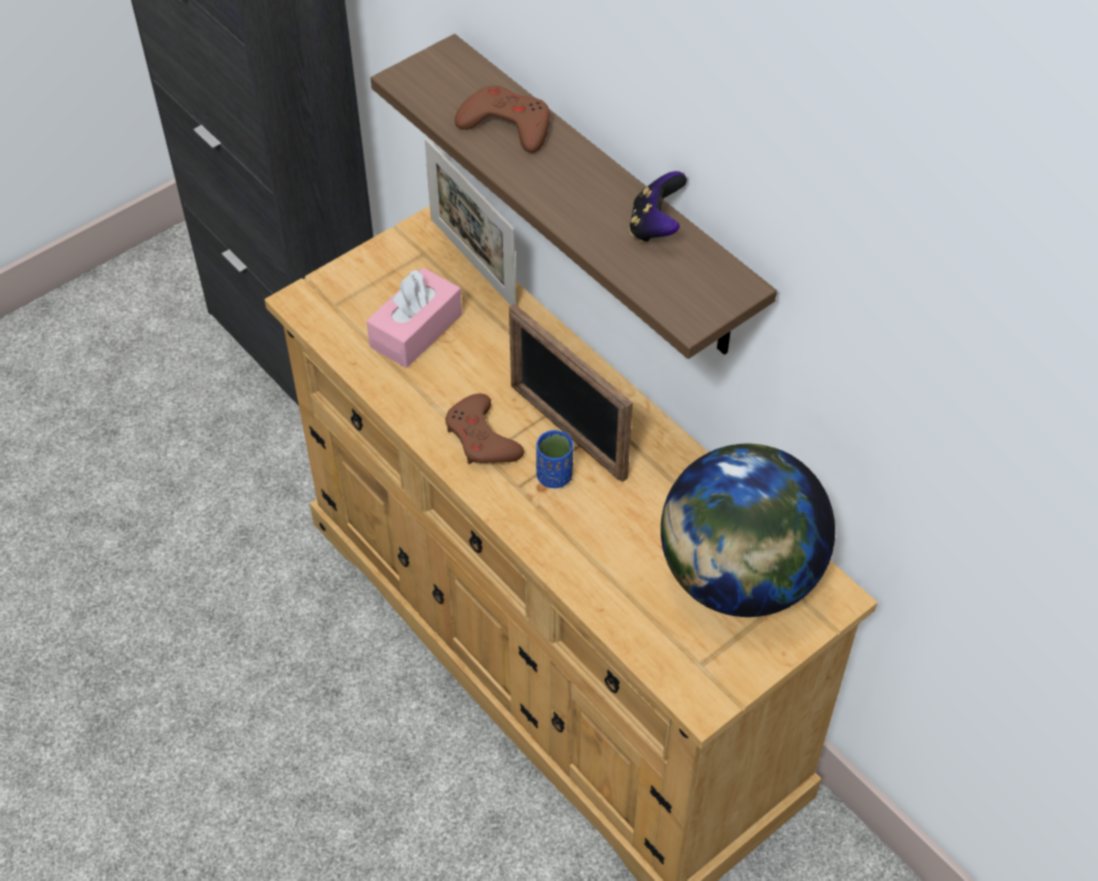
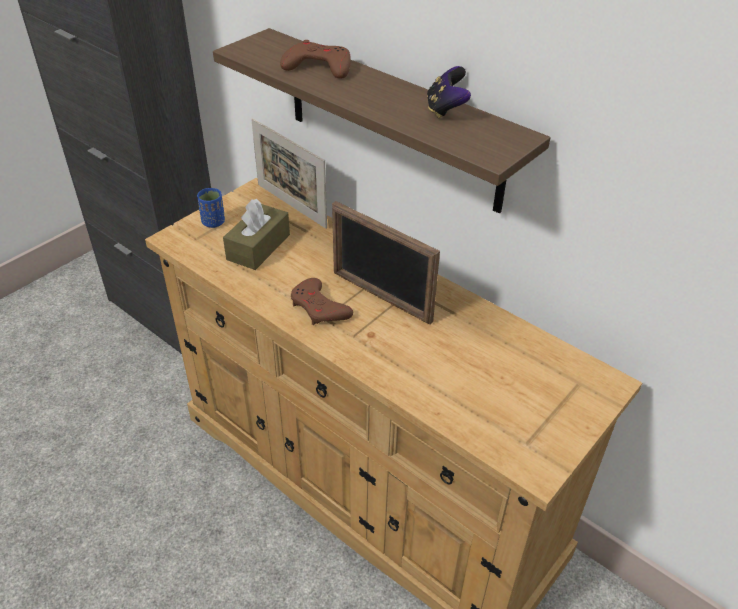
camera: 10 degrees left, 10 degrees down
pink tissue box [366,268,462,368] -> brown tissue box [223,199,290,270]
blue cup [536,430,573,488] -> blue cup moved to [197,188,225,228]
globe [661,444,835,617] -> none

